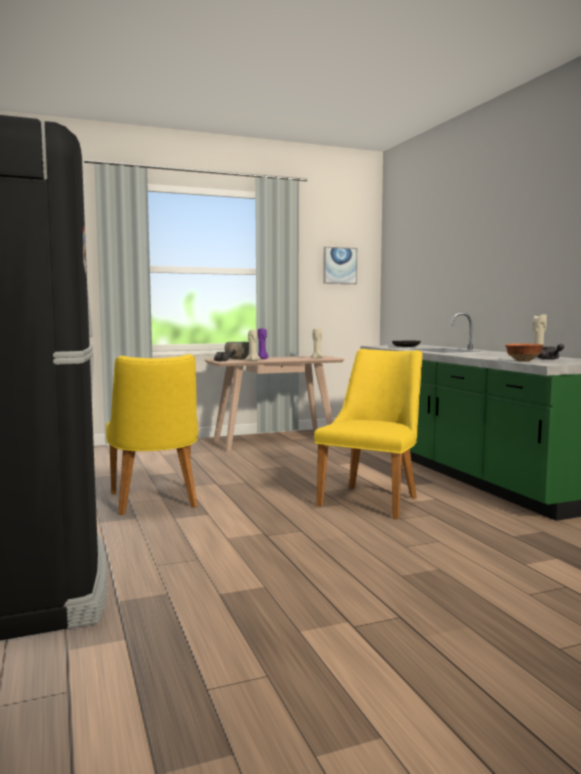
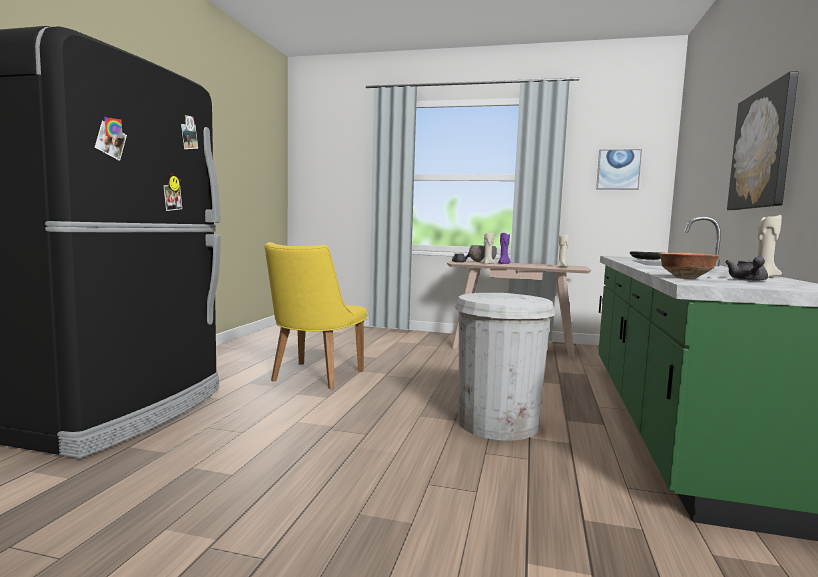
camera: 35 degrees right, 0 degrees up
yellow chair [314,349,422,519] -> white trash can [455,293,555,441]
none -> picture [727,71,799,210]

